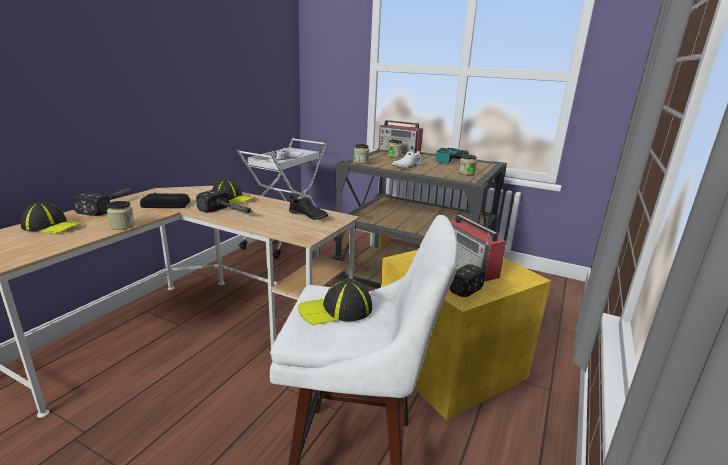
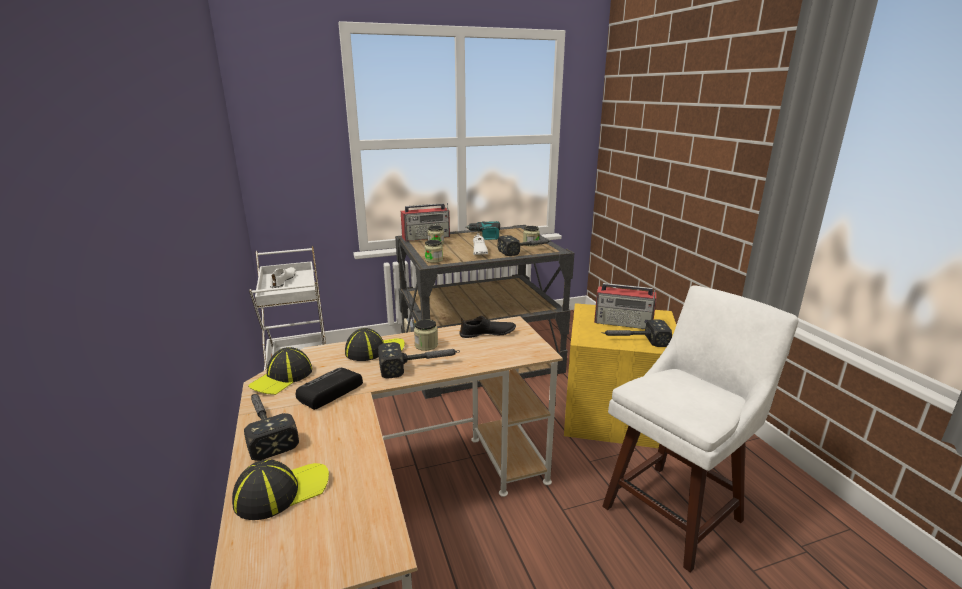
camera: 45 degrees left, 0 degrees up
jar [107,201,135,230] -> jar moved to [414,319,438,351]
cap [298,279,372,325] -> cap moved to [248,347,312,395]
none -> hammer [498,235,551,256]

